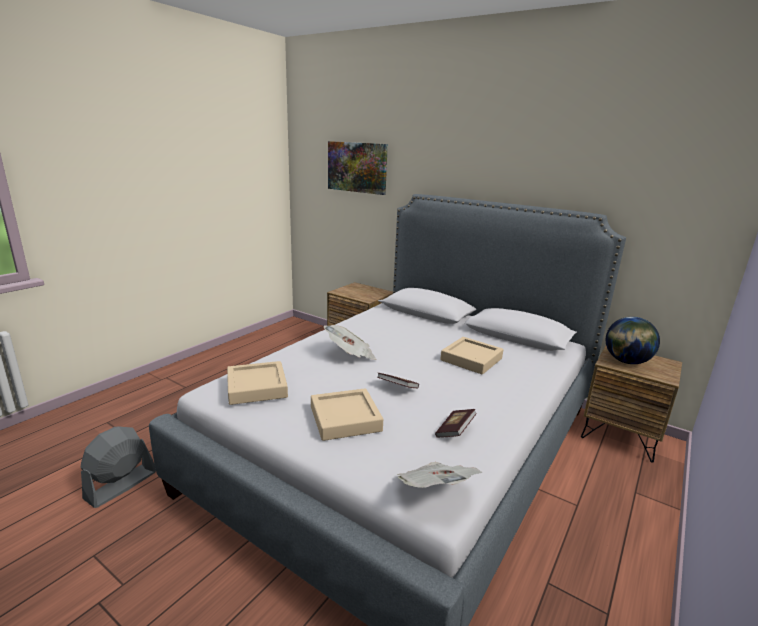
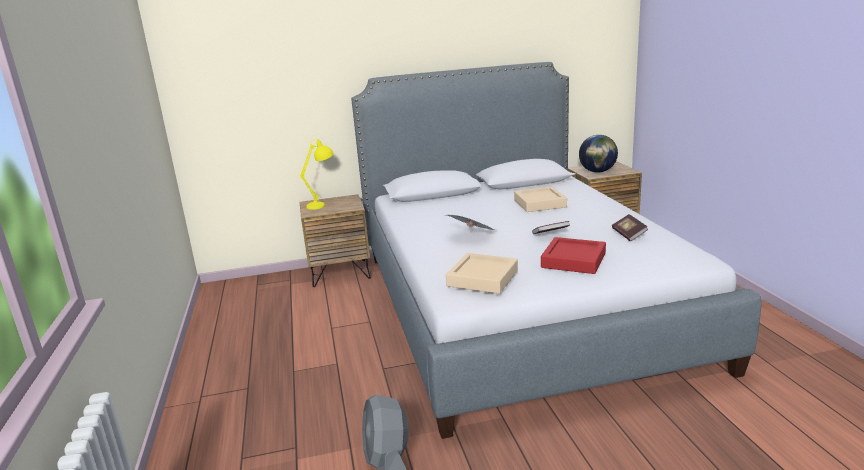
camera: 45 degrees left, 0 degrees up
beige tray [311,388,383,441] -> red tray [541,237,606,274]
picture [328,141,388,195] -> none
newspaper [397,462,482,488] -> none
none -> yellow table lamp [300,139,334,210]

